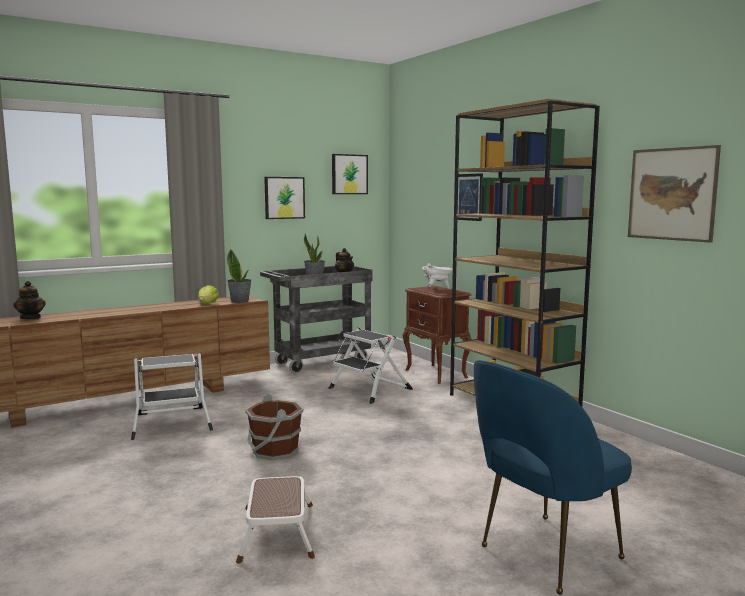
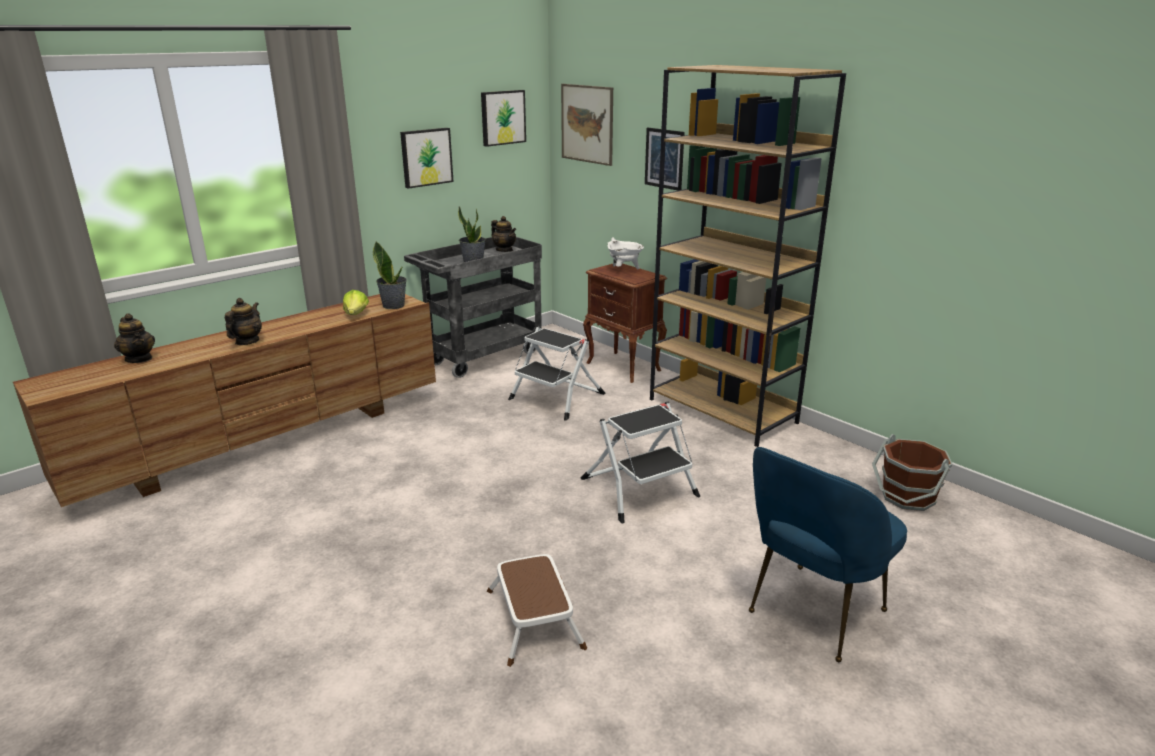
camera: 10 degrees left, 15 degrees up
step ladder [131,352,213,440] -> step ladder moved to [580,401,700,523]
brown bucket [245,393,303,460] -> brown bucket moved to [872,434,952,511]
picture [628,145,721,243] -> picture moved to [561,84,613,166]
none -> teapot [225,298,262,345]

